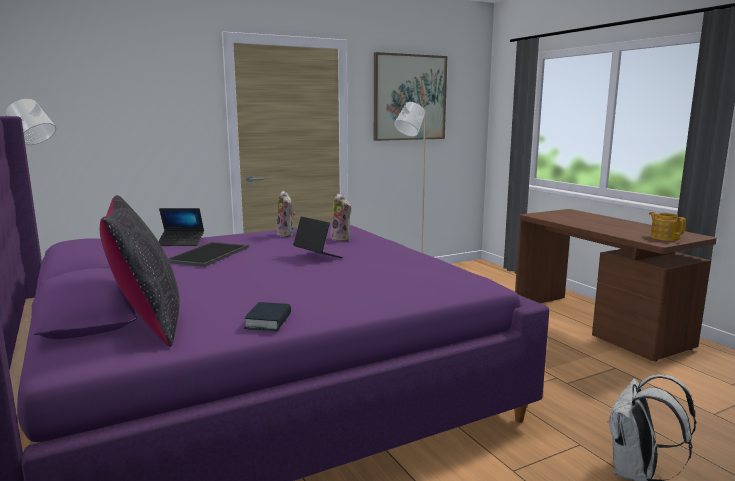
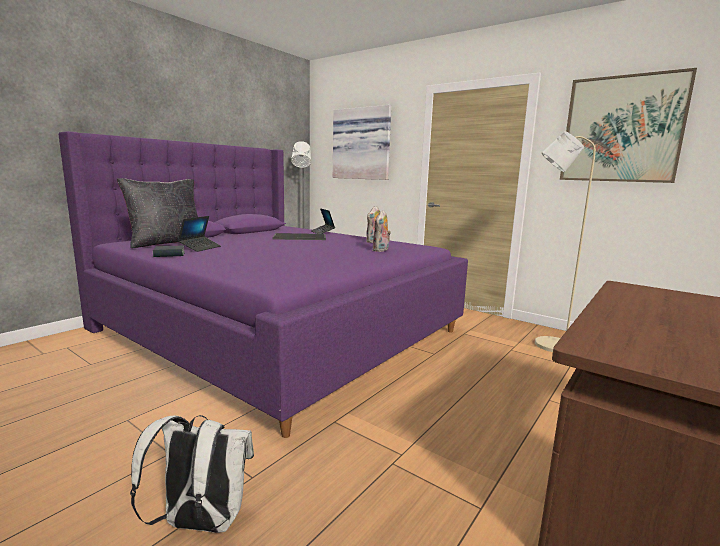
camera: 65 degrees right, 0 degrees up
laptop [293,216,343,258] -> laptop moved to [178,216,221,252]
teapot [649,212,686,241] -> none
none -> picture [333,105,391,180]

